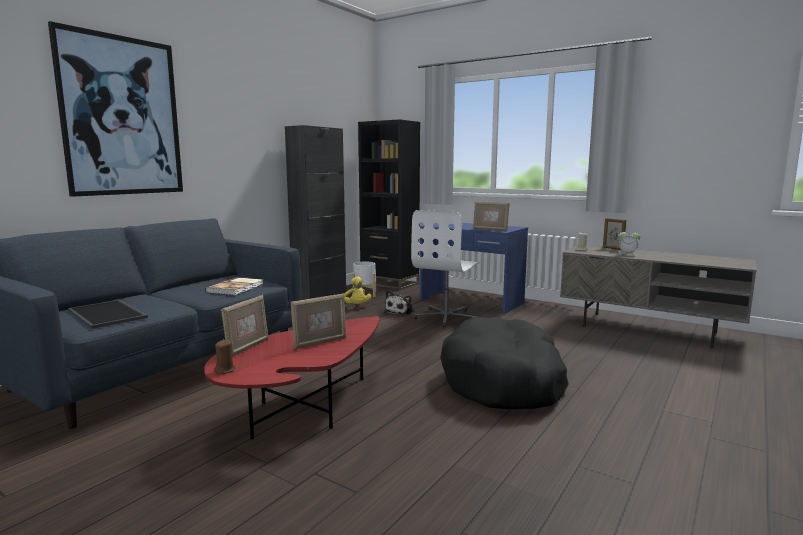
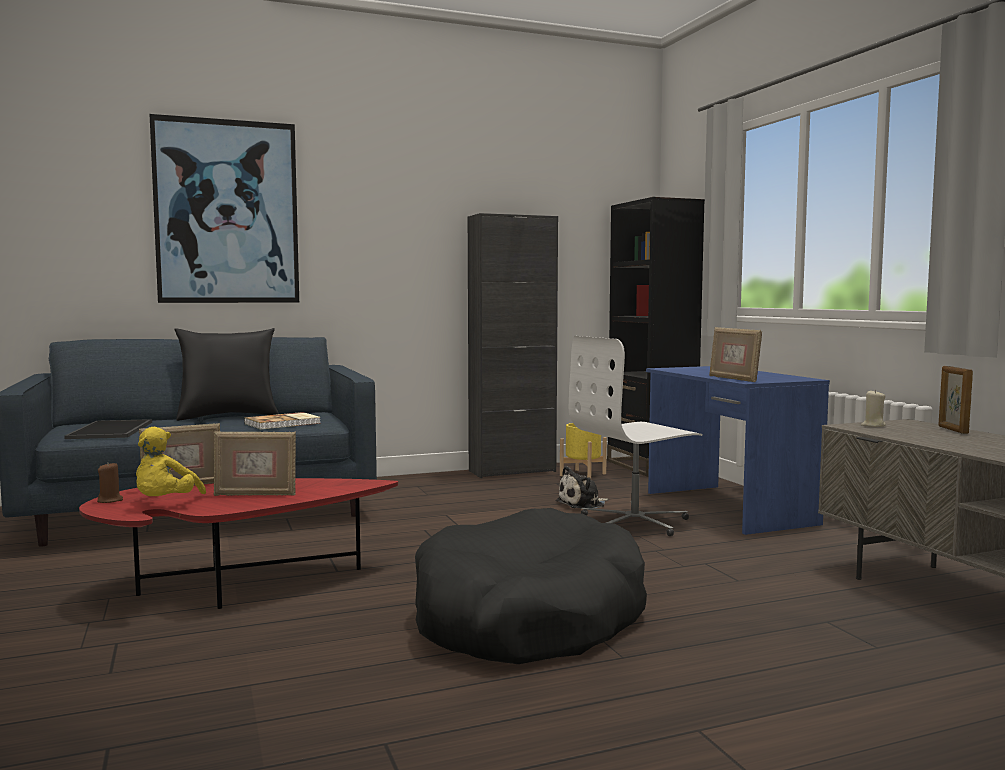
camera: 35 degrees right, 5 degrees down
yellow plush toy [344,276,371,304] -> yellow plush toy moved to [136,427,206,496]
white planter [353,262,376,297] -> yellow planter [560,423,607,479]
alarm clock [618,230,641,256] -> none
none -> black pillow [174,328,279,421]

